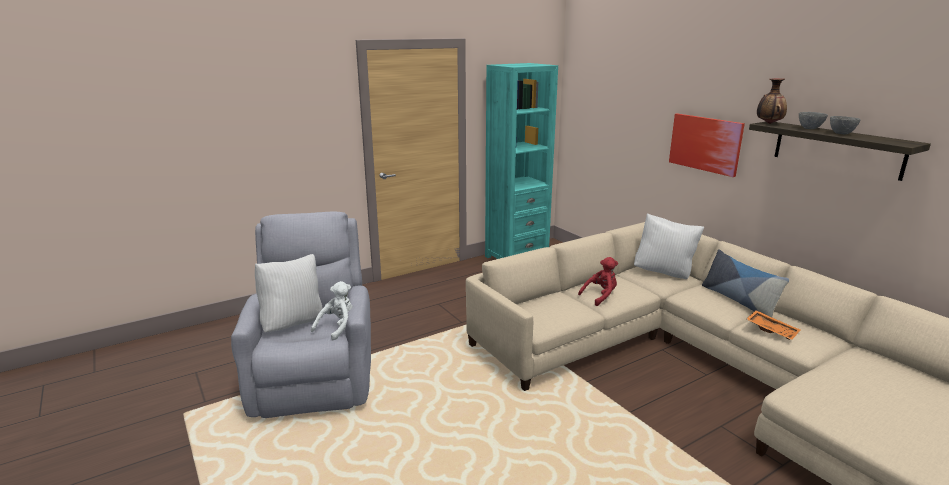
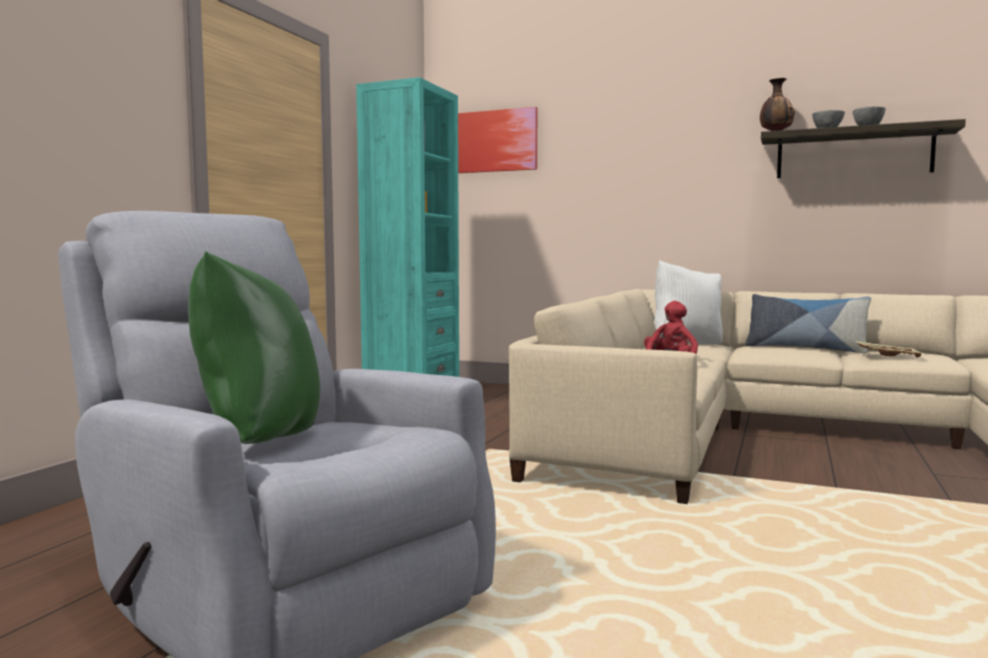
camera: 35 degrees left, 15 degrees down
white pillow [255,254,323,332] -> green pillow [188,251,320,444]
white plush toy [311,281,353,340] -> none
picture [669,113,745,177] -> picture moved to [458,107,537,173]
orange tray [747,310,800,340] -> beige tray [855,341,925,358]

